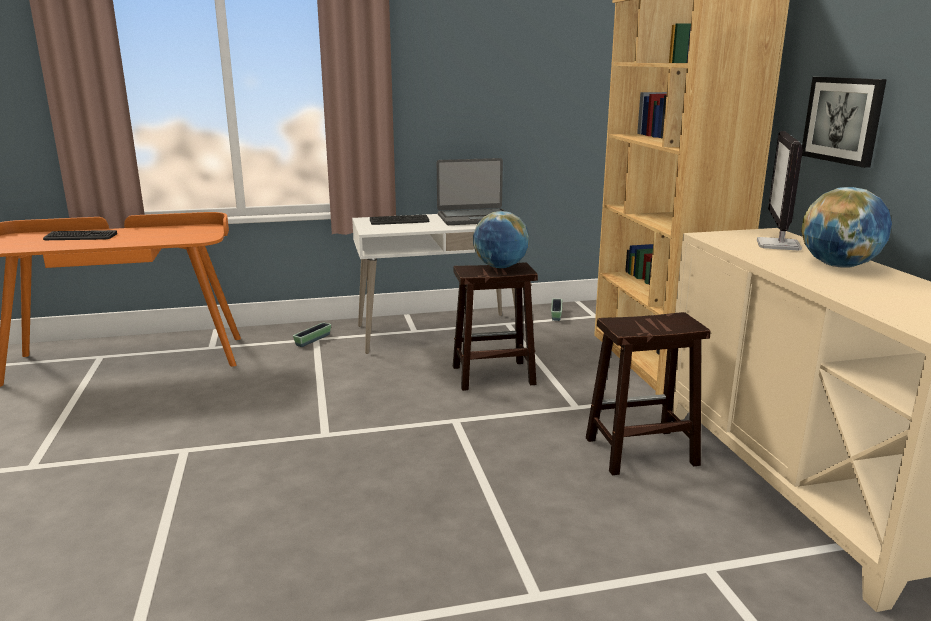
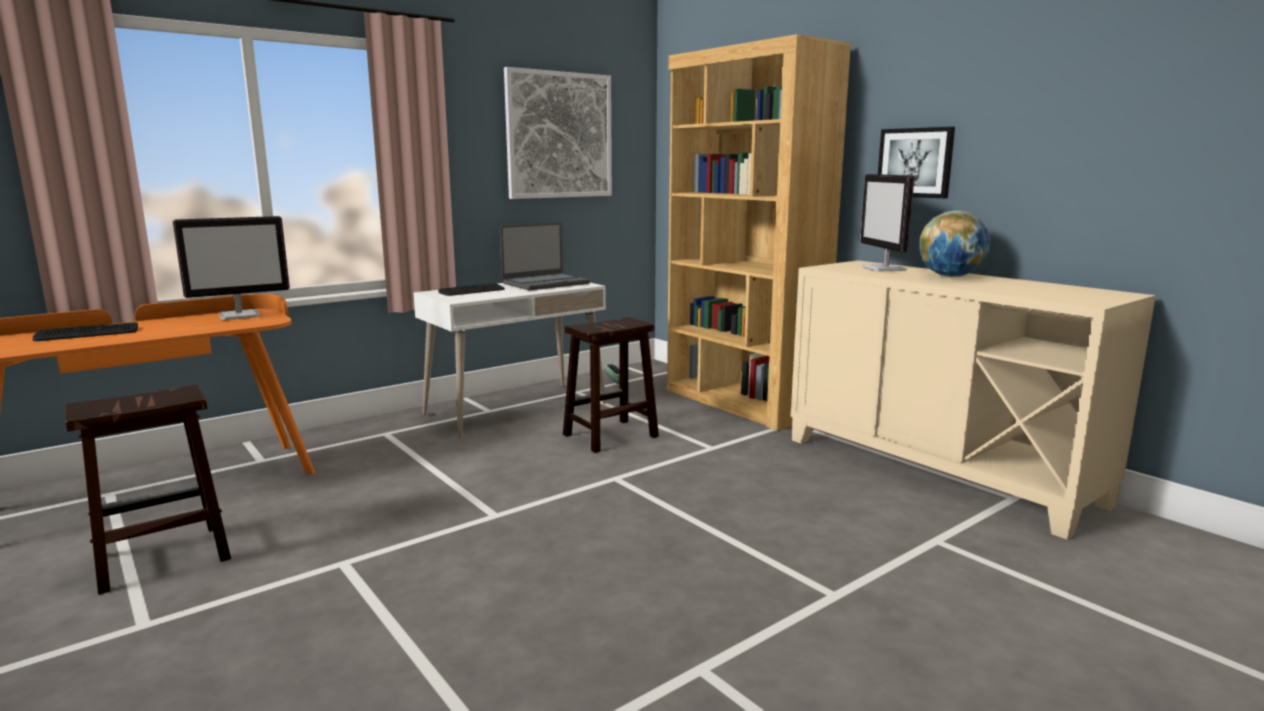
camera: 25 degrees left, 5 degrees down
planter [293,322,331,347] -> none
globe [473,211,529,268] -> none
brown stool [586,312,710,475] -> brown stool moved to [65,385,231,594]
none -> monitor [173,216,290,320]
none -> picture [504,67,612,199]

